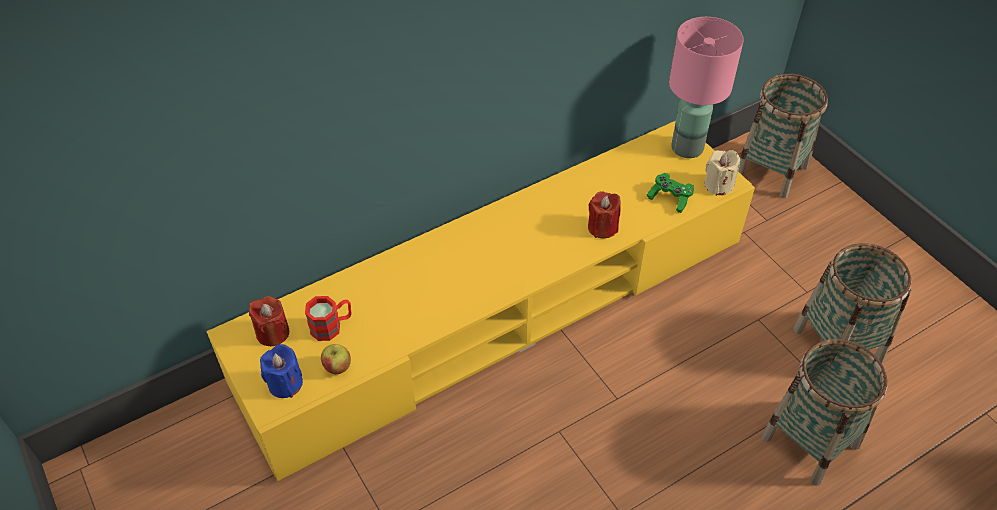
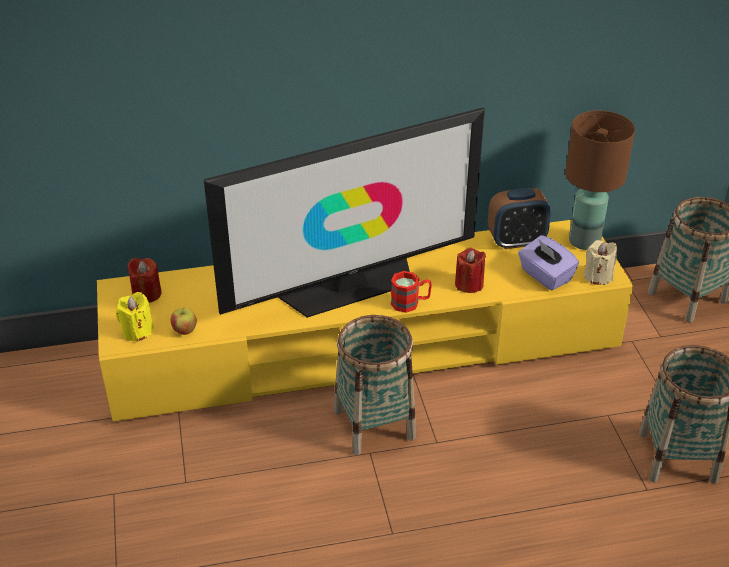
camera: 20 degrees right, 10 degrees down
blue candle [260,344,303,398] -> yellow candle [116,292,154,342]
red mug [305,296,352,341] -> red mug moved to [391,271,432,313]
green game controller [647,173,694,213] -> purple tissue box [518,235,579,290]
pink table lamp [669,17,744,158] -> brown table lamp [565,110,635,250]
basket [761,339,888,486] -> basket moved to [334,315,416,455]
none -> television [204,108,485,318]
none -> alarm clock [488,188,551,249]

